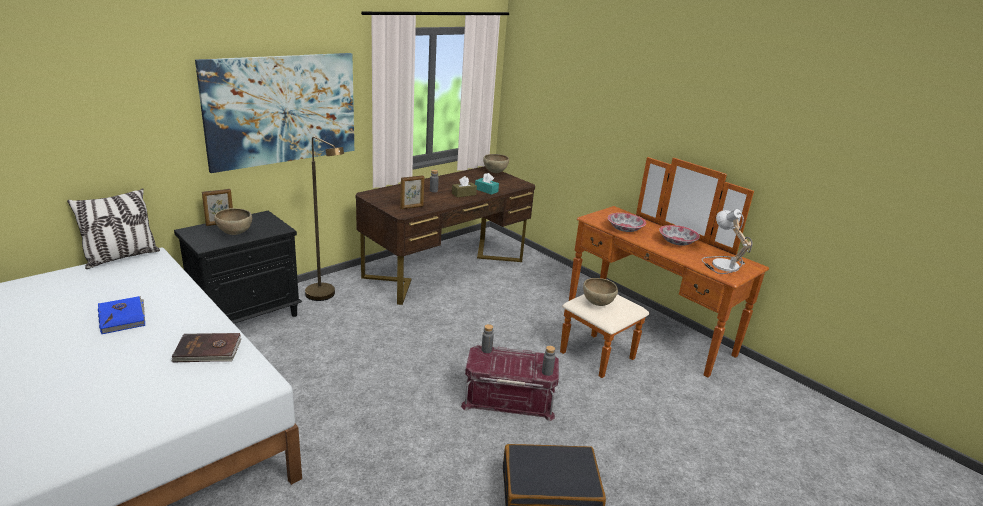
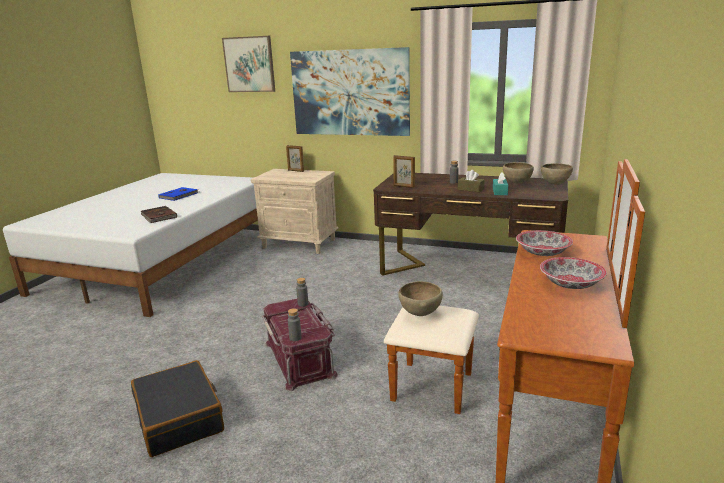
camera: 65 degrees right, 5 degrees down
pillow [67,188,160,269] -> none
black nightstand [174,211,302,324] -> beige nightstand [251,169,338,254]
brown bowl [214,208,252,235] -> brown bowl moved to [503,162,534,183]
brown floor lamp [305,136,344,301] -> none
table lamp [701,209,753,274] -> none
none -> picture [222,36,275,92]

